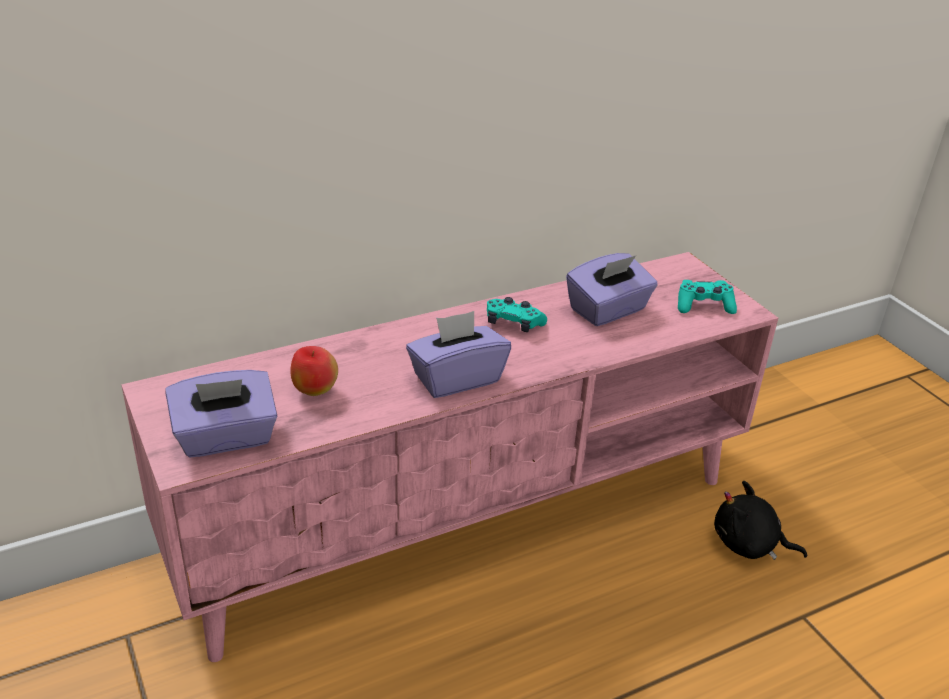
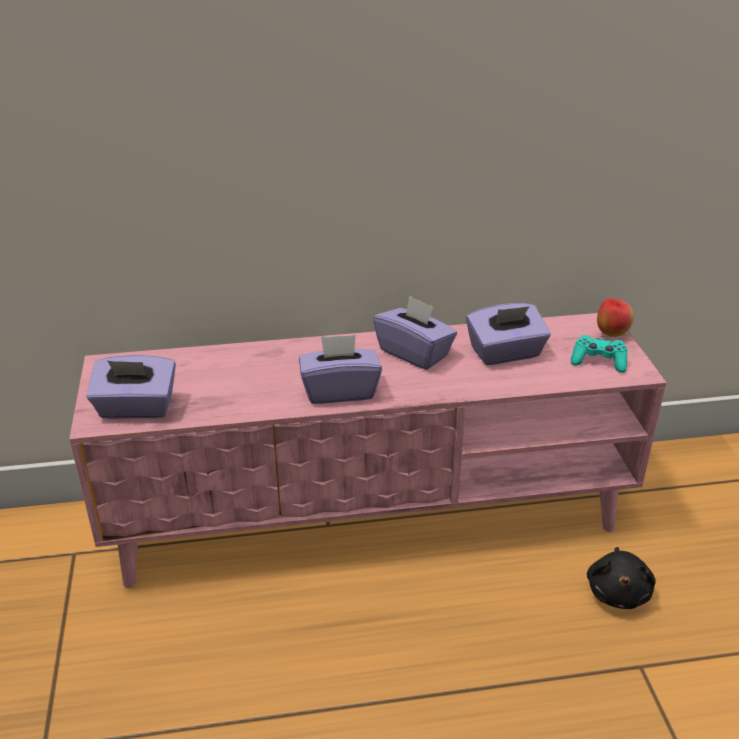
camera: 20 degrees right, 0 degrees up
apple [290,346,338,396] -> apple moved to [597,298,634,337]
turquoise game controller [487,297,547,332] -> purple tissue box [373,295,457,370]
black plush toy [714,481,807,560] -> black plush toy turned 120 degrees counterclockwise [587,547,655,609]

